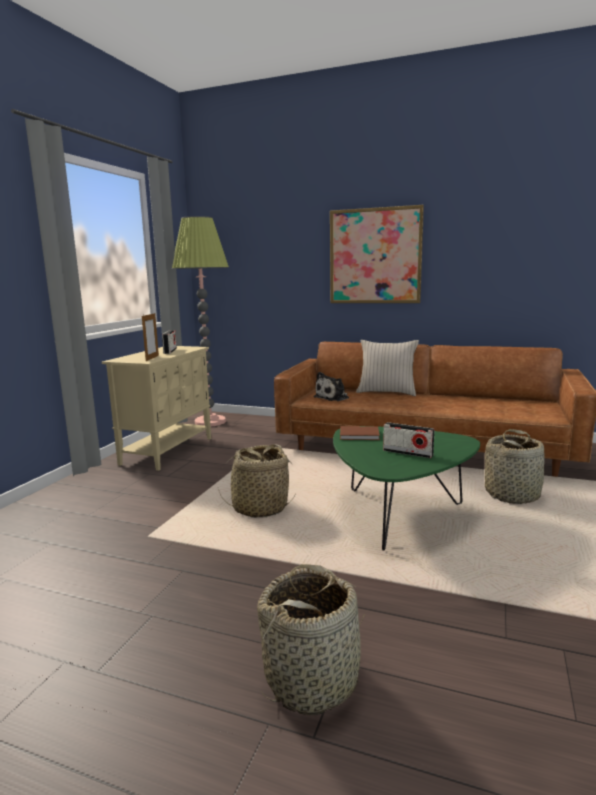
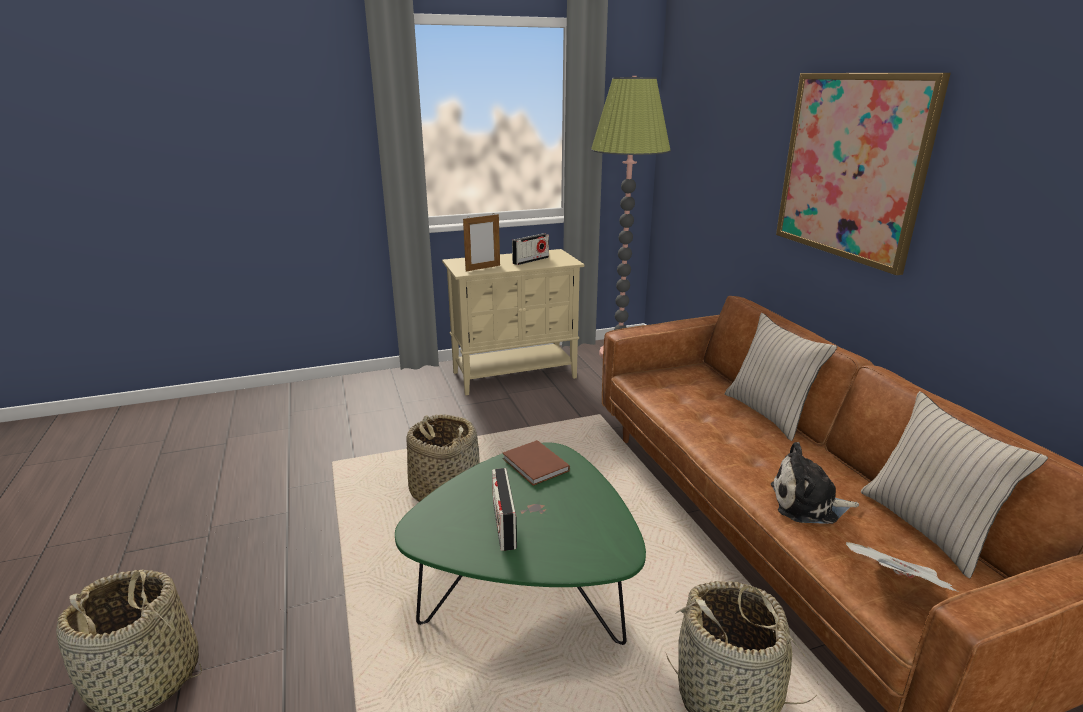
camera: 50 degrees right, 10 degrees up
plush toy [314,372,349,401] -> plush toy moved to [771,442,859,524]
none -> newspaper [846,542,958,592]
none -> beige pillow [861,391,1048,578]

